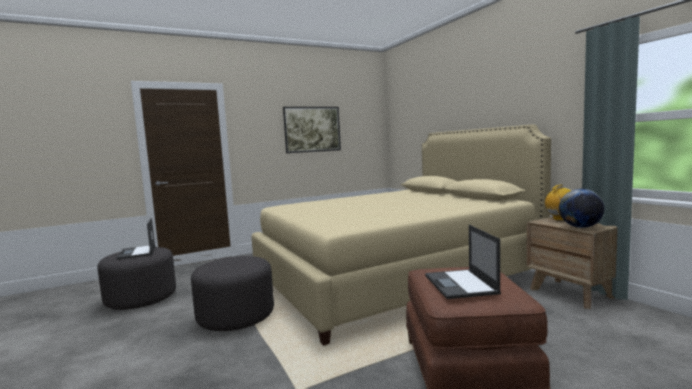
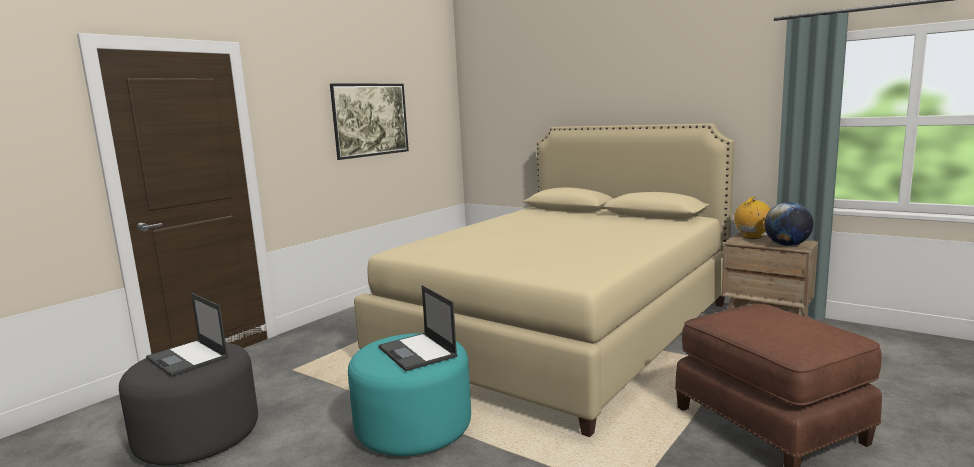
camera: 25 degrees left, 5 degrees up
grey ottoman [191,256,274,331] -> turquoise ottoman [348,333,471,456]
laptop [425,225,501,299] -> laptop moved to [378,285,458,372]

